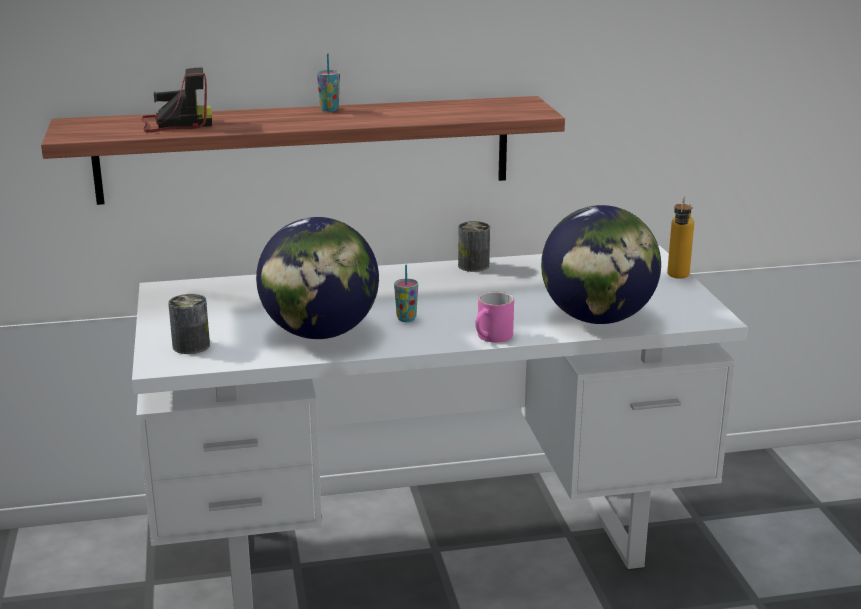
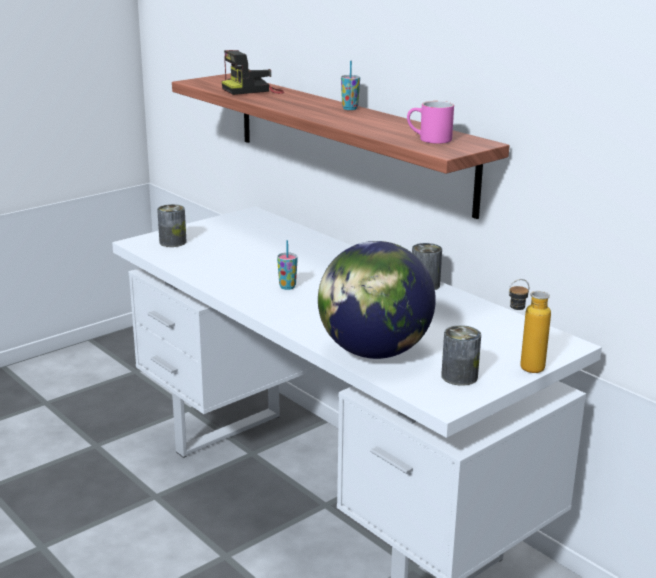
camera: 60 degrees right, 0 degrees up
camera [141,67,212,133] -> camera turned 105 degrees clockwise [222,50,285,95]
globe [256,217,379,339] -> none
pink mug [475,292,514,342] -> pink mug moved to [407,101,454,144]
none -> can [441,325,481,386]

